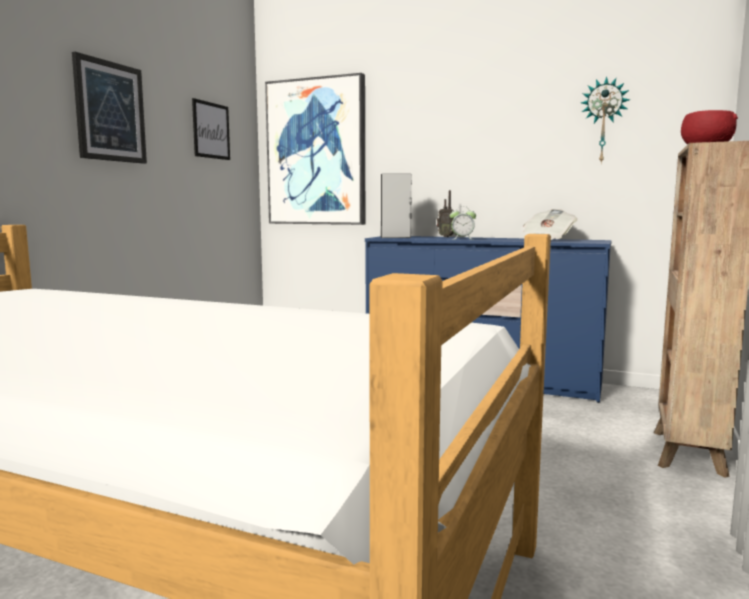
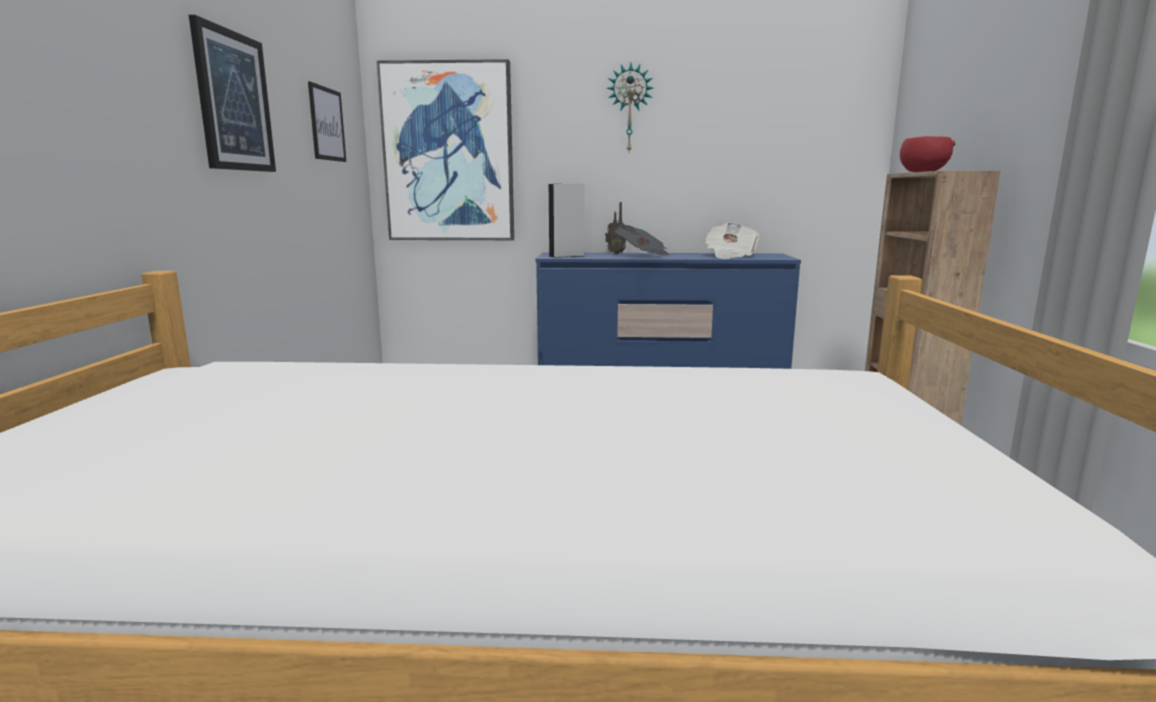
camera: 20 degrees left, 5 degrees up
alarm clock [450,206,476,239] -> newspaper [615,225,670,255]
wall clock [581,76,630,163] -> wall clock moved to [607,63,654,151]

